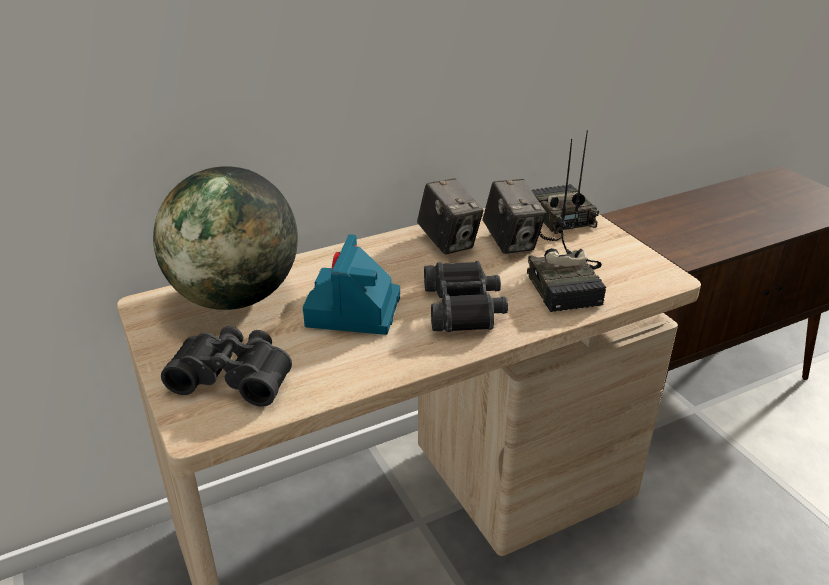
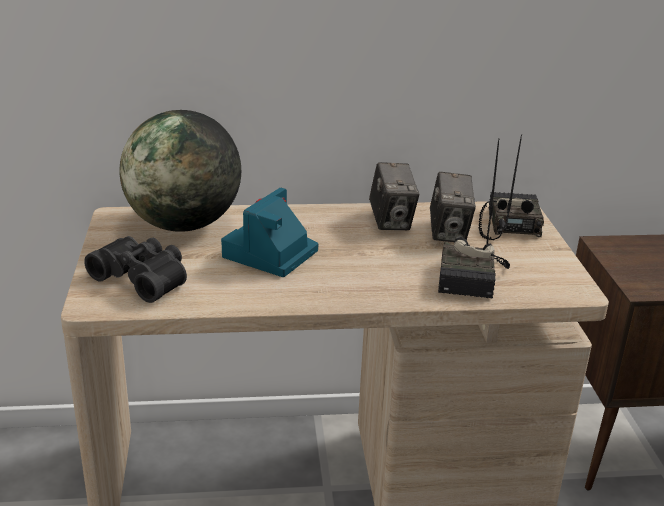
camera: 20 degrees right, 5 degrees down
black binoculars [424,261,508,332] -> none

